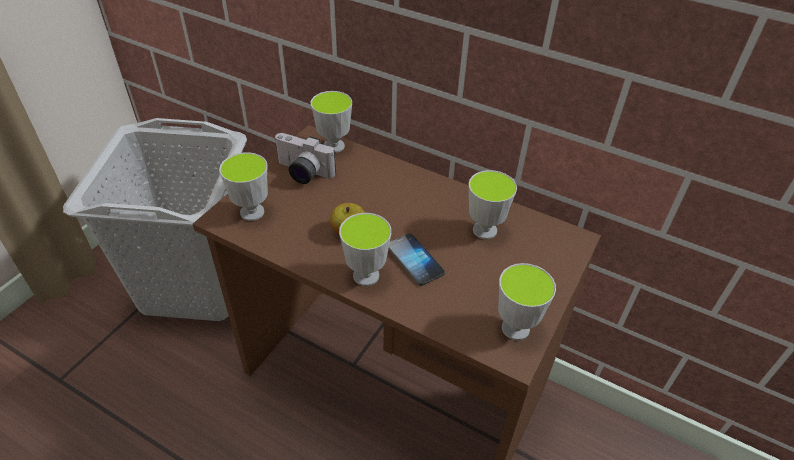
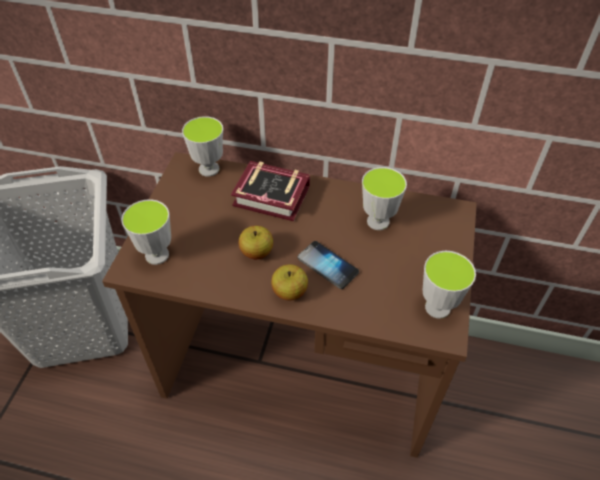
camera: 15 degrees left, 5 degrees up
camera [274,133,336,184] -> none
cup [339,213,391,286] -> apple [271,264,308,300]
none -> book [231,161,310,221]

